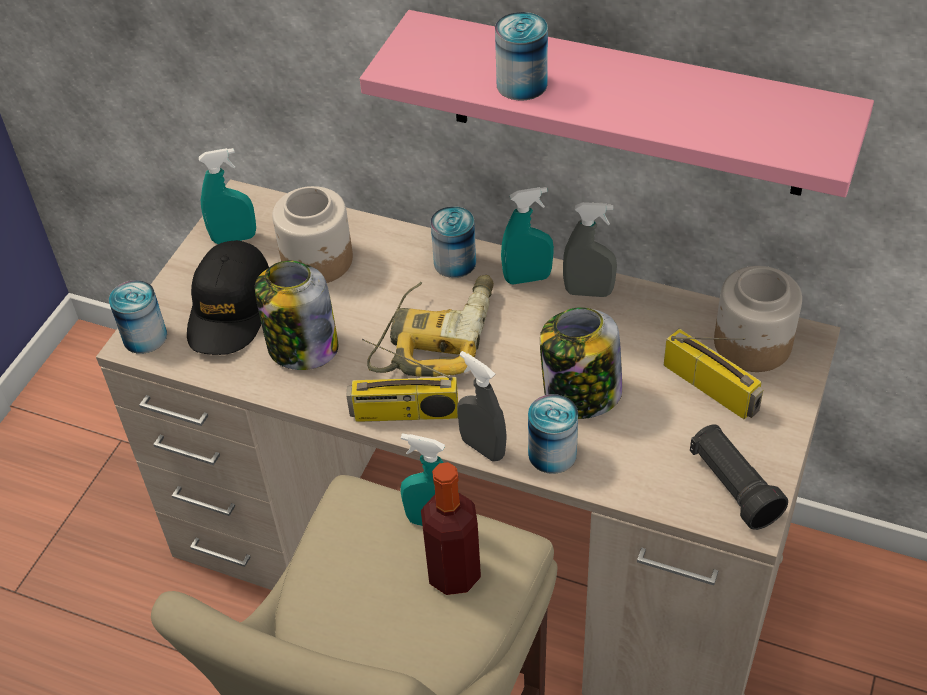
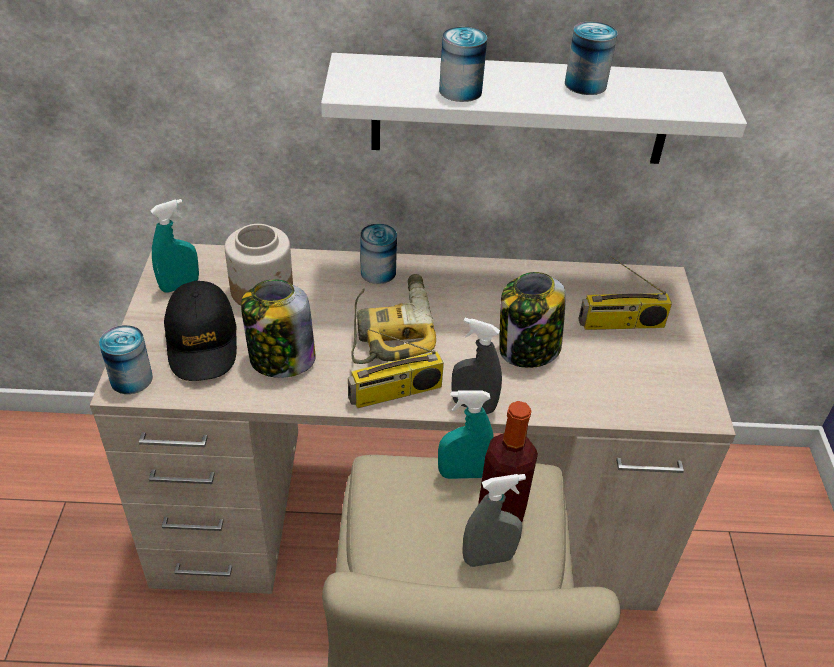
camera: 25 degrees left, 5 degrees down
pink shelf [360,10,874,197] -> white shelf [321,53,747,164]
turquoise spray bottle [501,187,554,284] -> none
can [528,394,578,474] -> can moved to [565,22,618,95]
grey spray bottle [563,202,617,297] -> grey spray bottle moved to [463,474,526,567]
radio [664,329,763,419] -> radio turned 150 degrees clockwise [578,256,672,330]
black flashlight [690,424,788,530] -> none
jar [714,266,802,372] -> none

